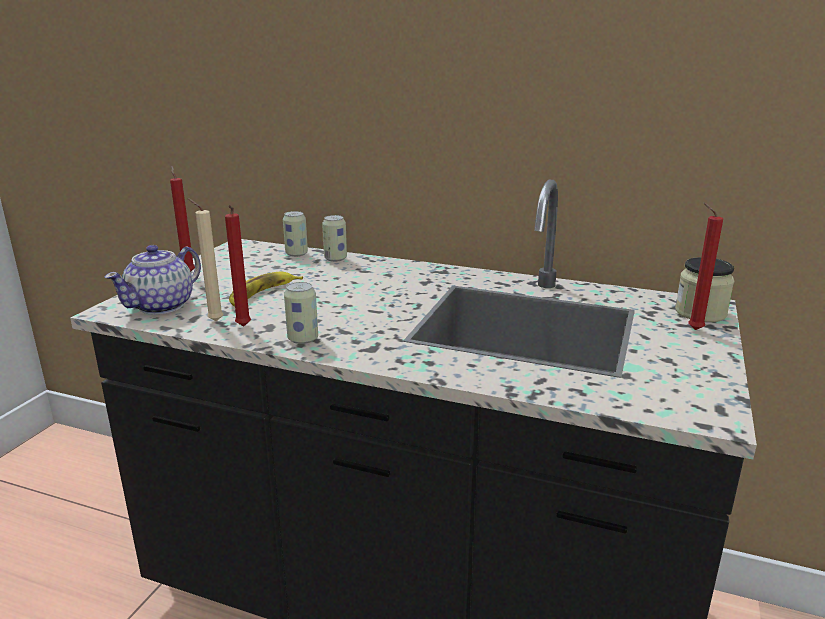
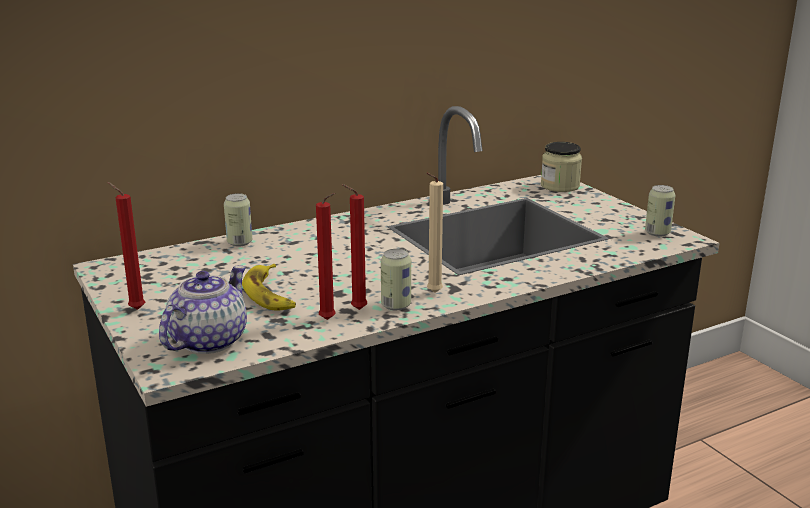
camera: 50 degrees left, 0 degrees up
teapot [105,245,201,315] -> teapot turned 135 degrees counterclockwise [159,265,247,354]
beige candle [187,198,223,321] -> beige candle moved to [426,173,443,293]
can [283,211,308,257] -> can moved to [645,185,676,237]
red candle [688,202,723,330] -> red candle moved to [342,184,367,310]

